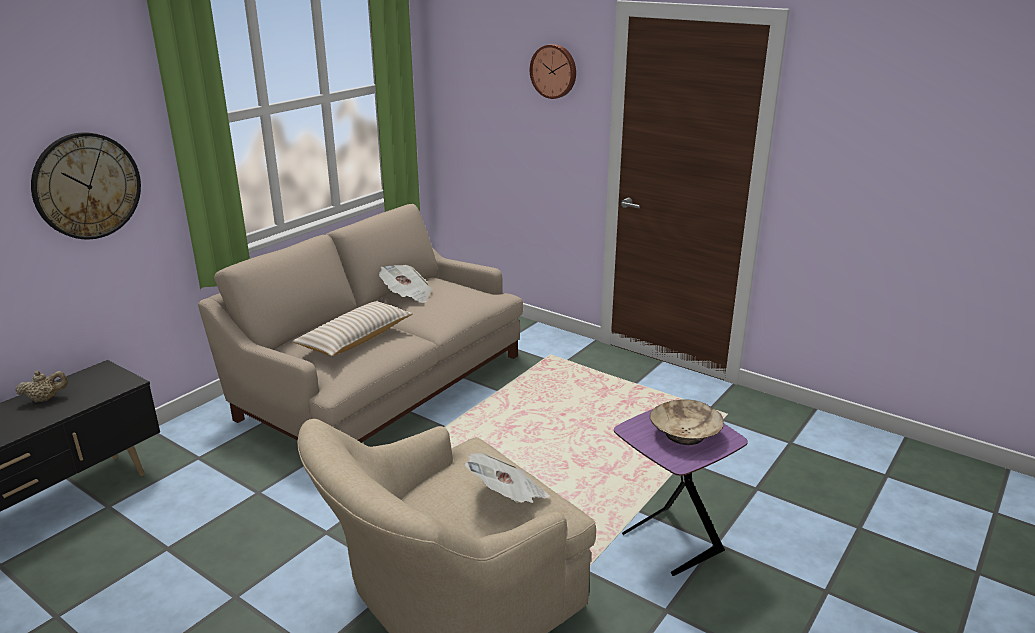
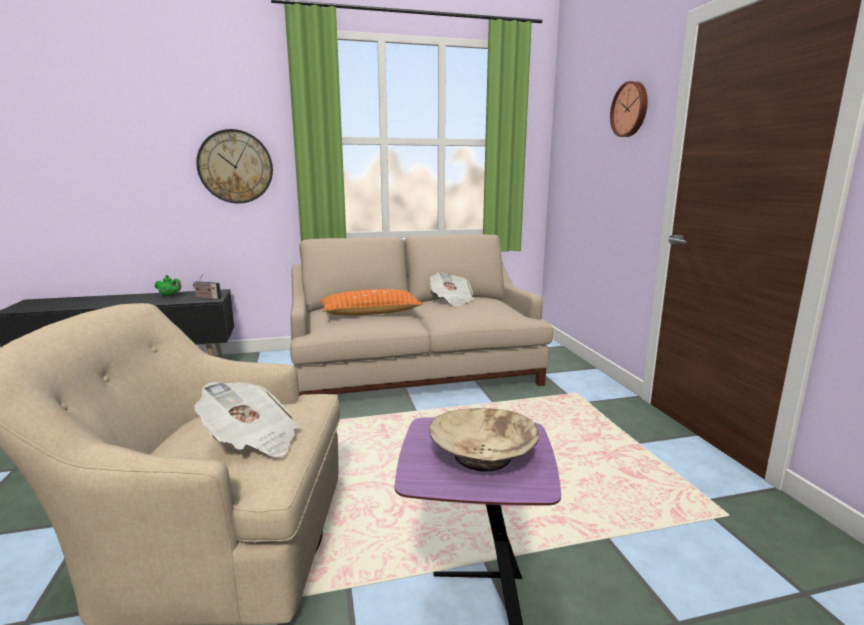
camera: 40 degrees right, 10 degrees down
beige teapot [15,370,68,402] -> green teapot [155,275,181,297]
beige pillow [292,301,413,356] -> orange pillow [320,289,423,316]
none -> radio [193,274,221,299]

